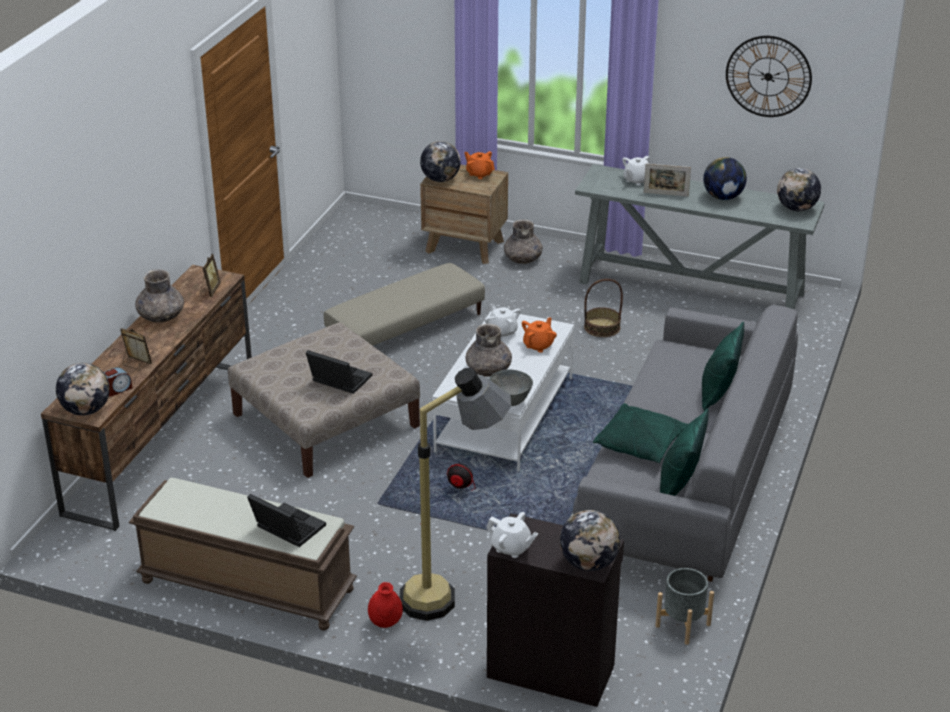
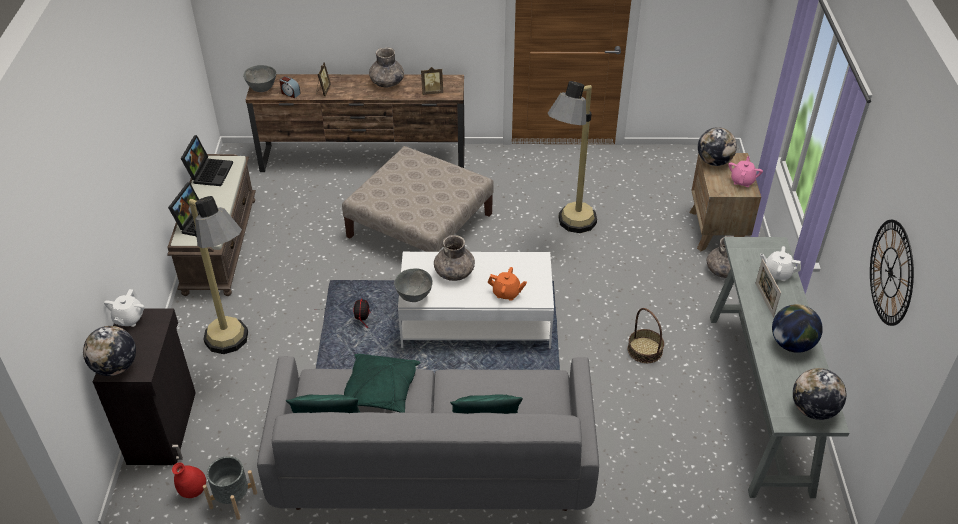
camera: 70 degrees right, 10 degrees up
globe [56,363,110,415] -> grey bowl [243,65,277,92]
laptop [306,350,372,394] -> laptop moved to [181,135,233,186]
beige ottoman [324,263,485,346] -> floor lamp [548,81,597,233]
red vase [368,582,403,628] -> red vase moved to [172,463,206,498]
orange teapot [464,151,495,179] -> pink teapot [728,156,763,187]
white teapot [484,304,521,338] -> none

